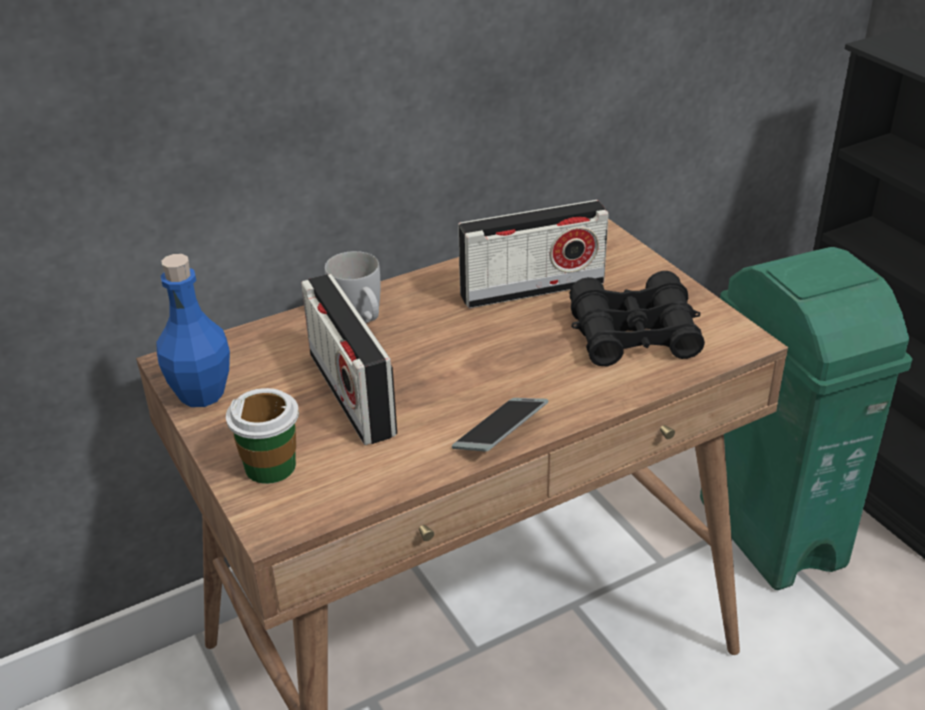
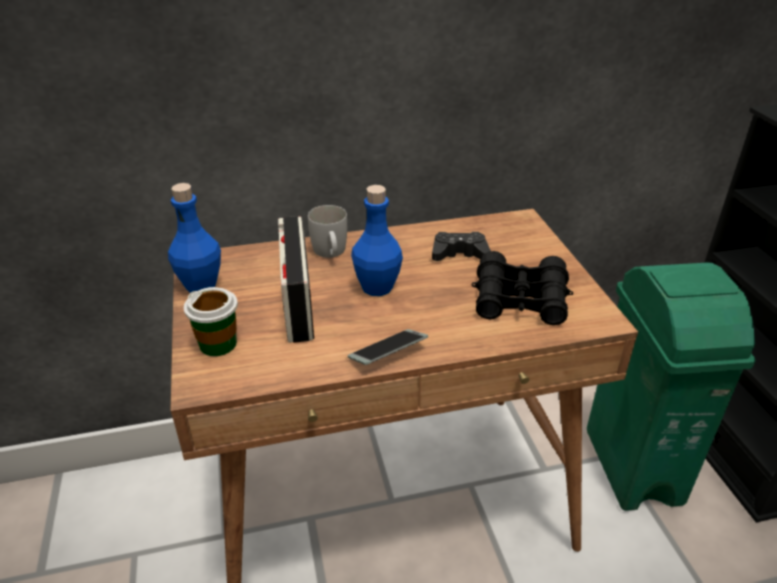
camera: 15 degrees right, 0 degrees up
radio [458,200,609,308] -> black game controller [432,232,491,261]
none -> blue bottle [351,185,403,296]

